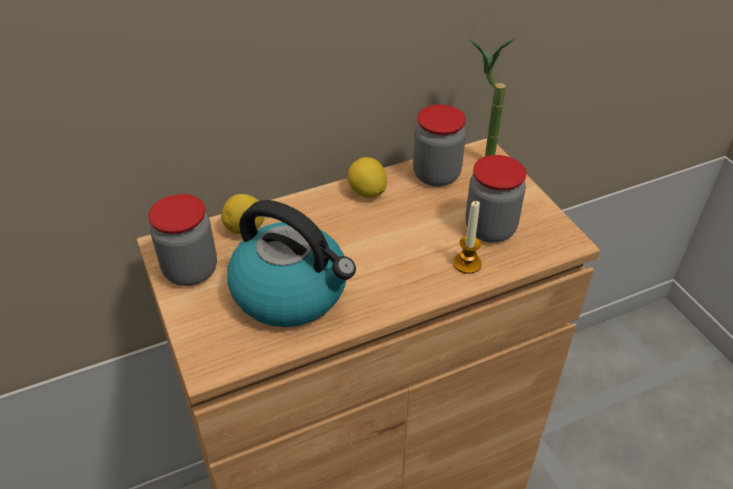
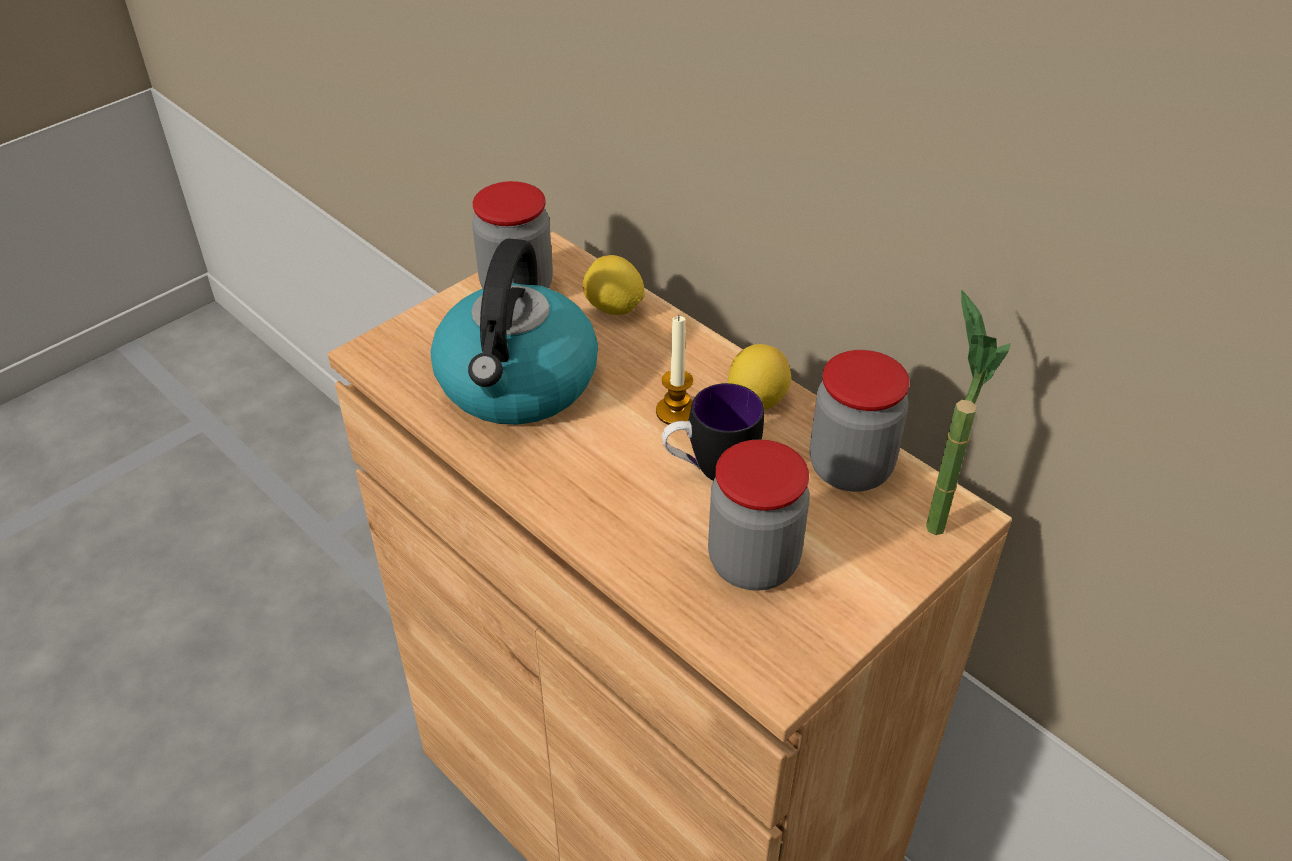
camera: 70 degrees right, 0 degrees up
candle [453,201,482,274] -> candle moved to [656,315,693,425]
none -> mug [662,383,764,480]

